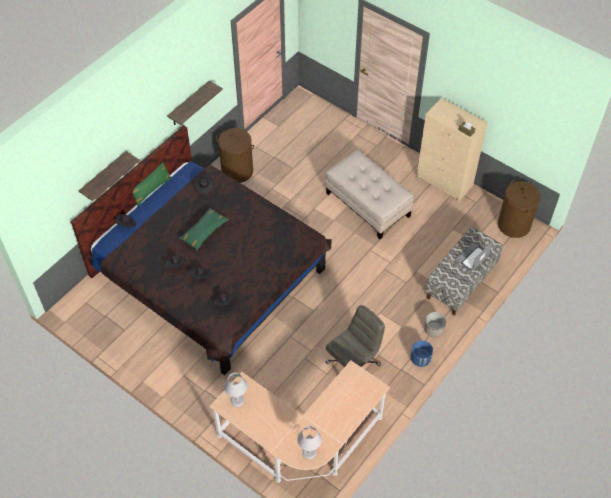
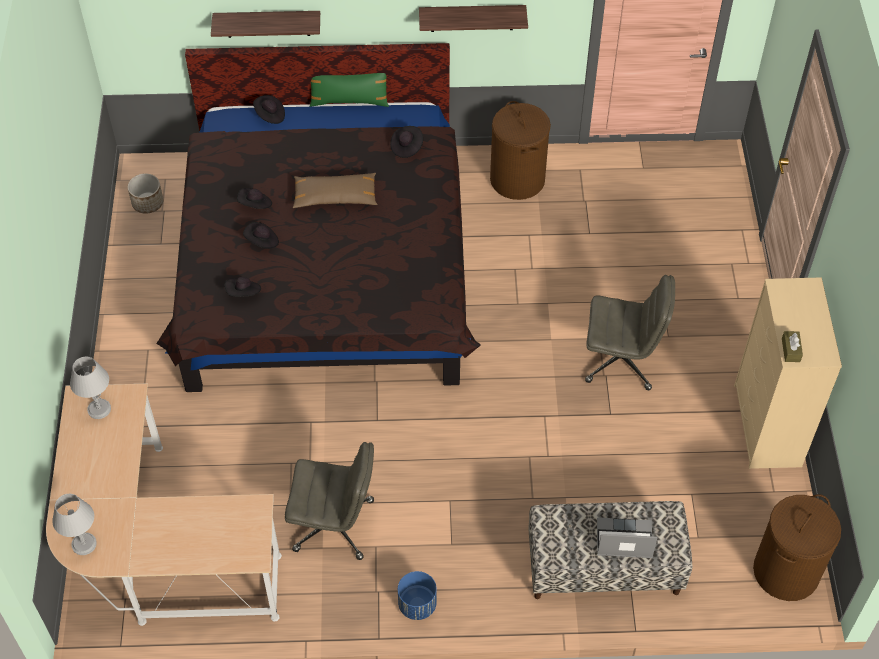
camera: 50 degrees right, 0 degrees up
green pillow [179,207,229,250] -> brown pillow [293,173,377,208]
beige ottoman [325,150,414,239] -> grey office chair [585,275,675,390]
planter [424,312,446,337] -> planter moved to [128,173,163,214]

